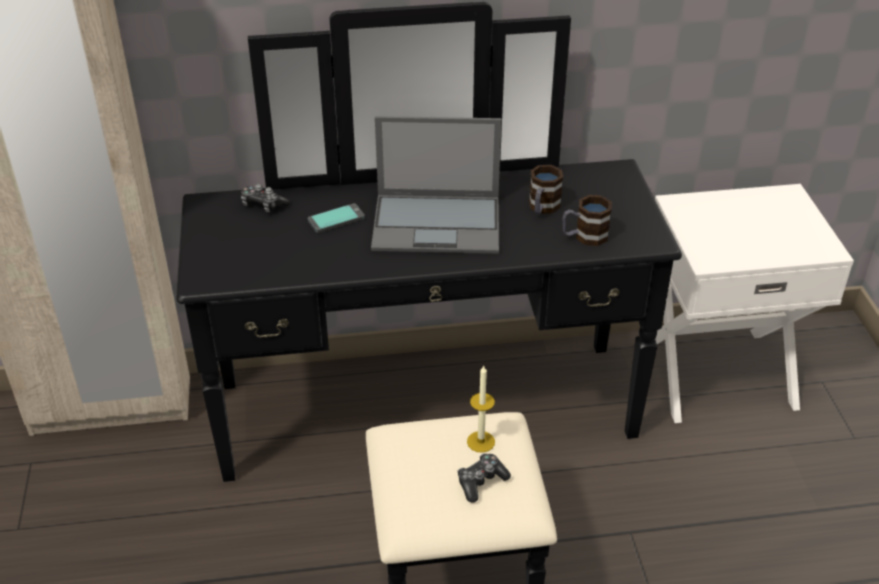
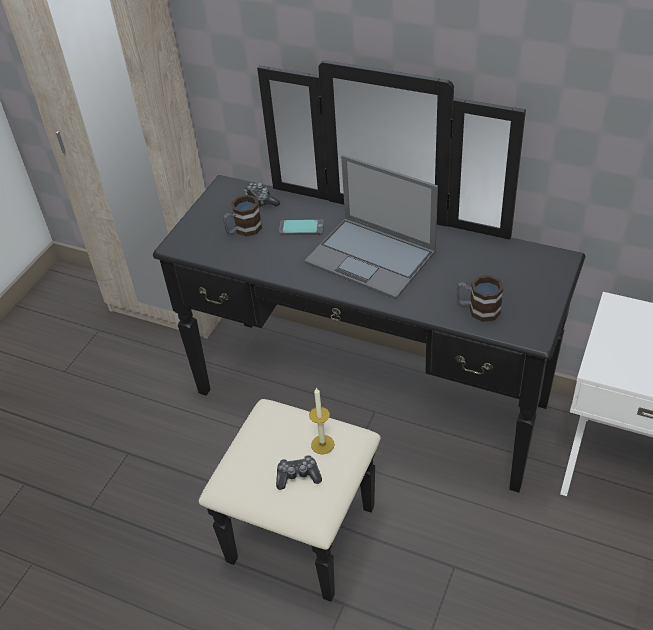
camera: 35 degrees right, 5 degrees up
mug [529,165,563,215] -> mug moved to [223,195,262,237]

